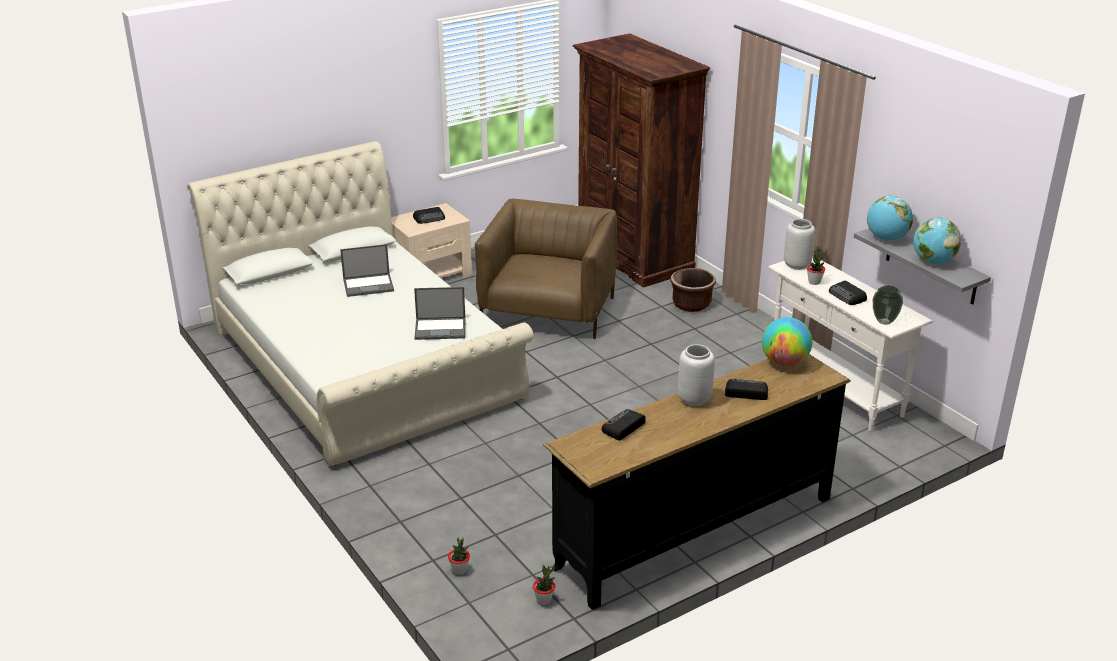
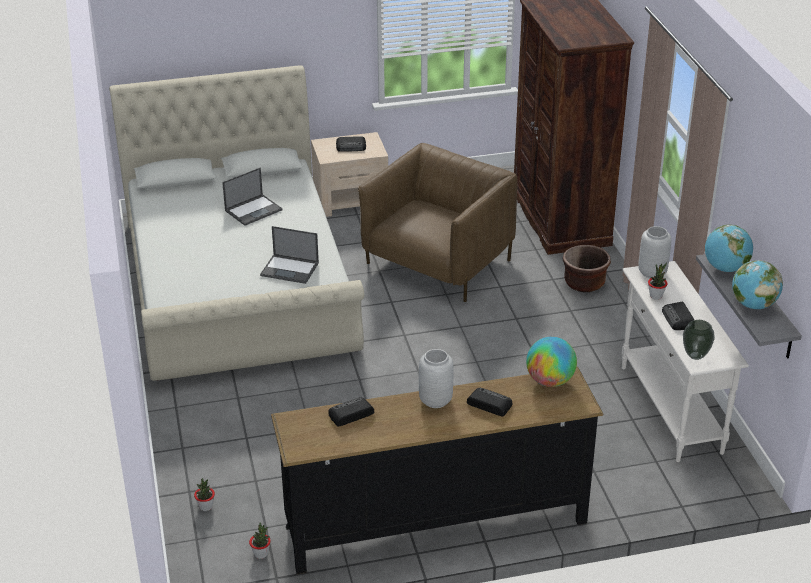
camera: 20 degrees right, 5 degrees up
laptop [340,244,394,297] -> laptop turned 45 degrees counterclockwise [222,167,282,226]

